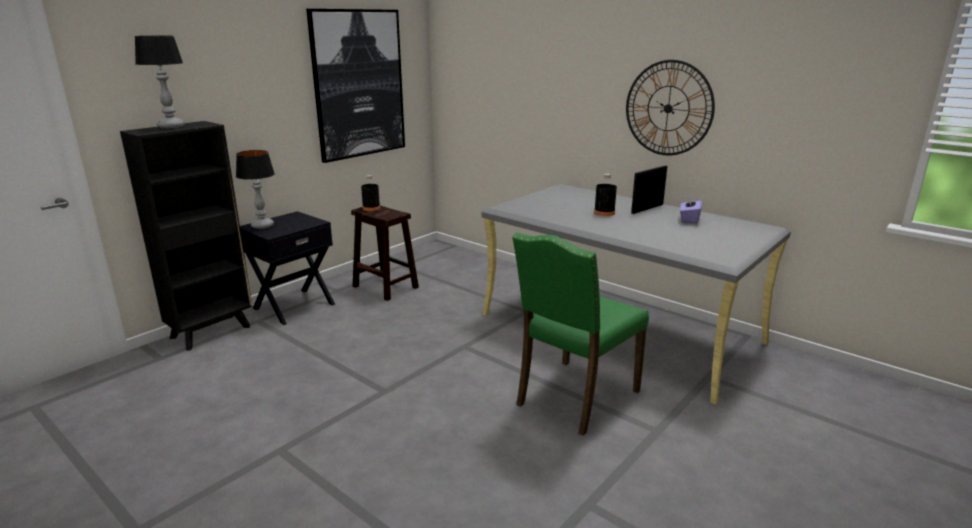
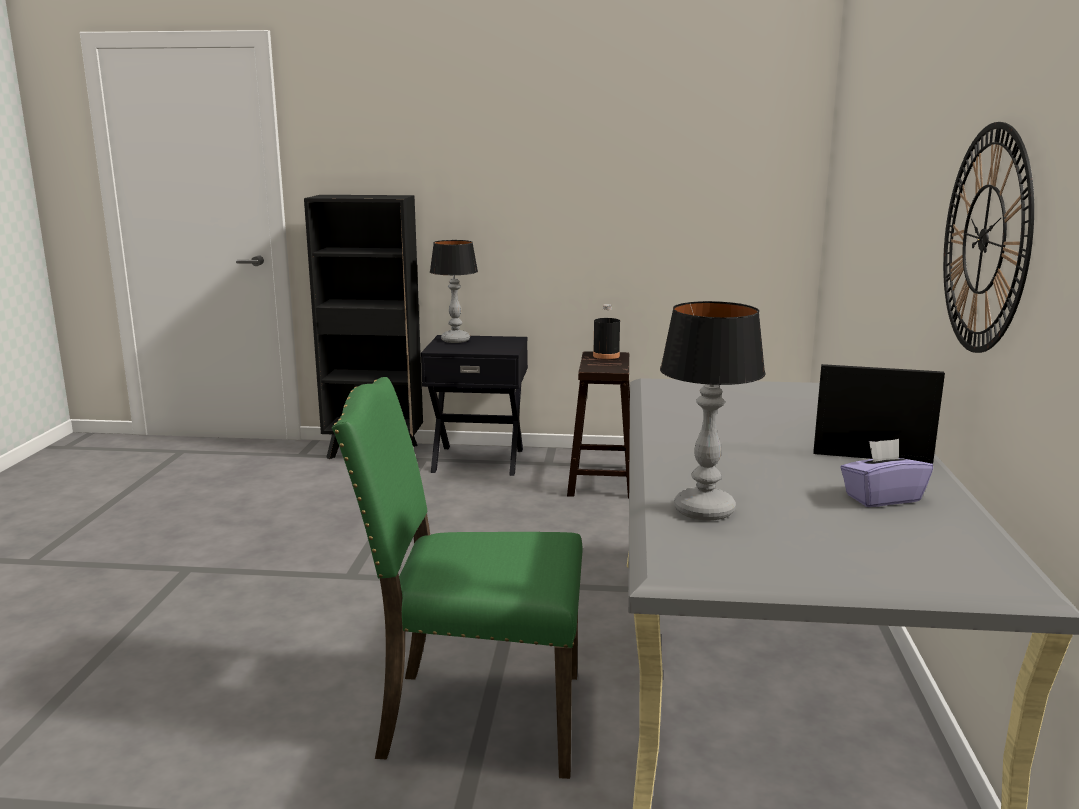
camera: 55 degrees right, 5 degrees down
table lamp [135,36,185,129] -> table lamp moved to [660,301,766,521]
picture [306,9,405,163] -> none
black bottle [594,174,617,216] -> none

